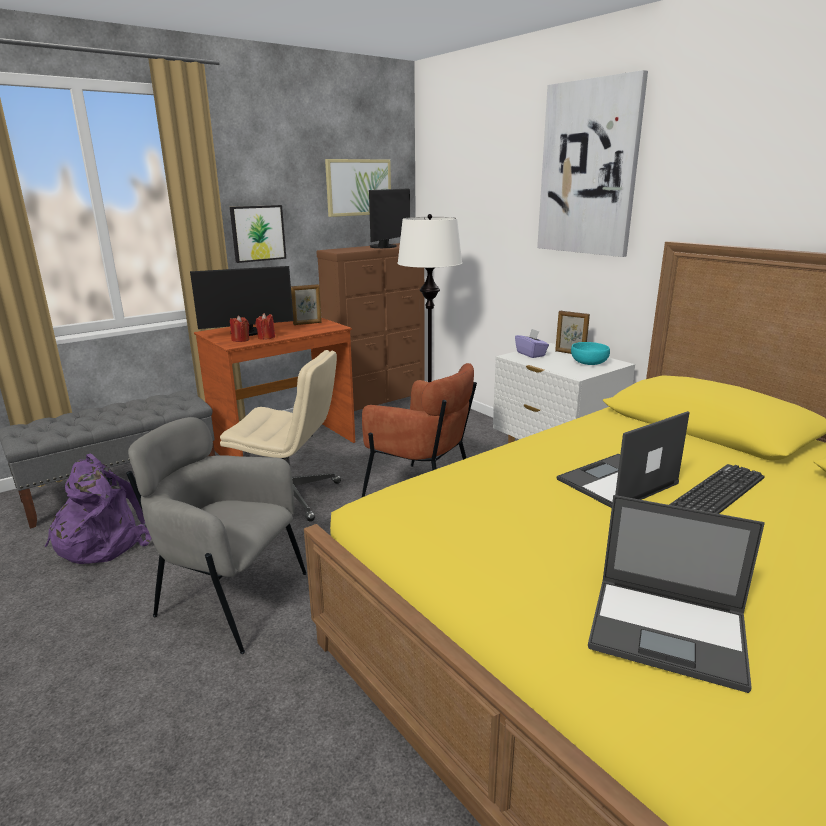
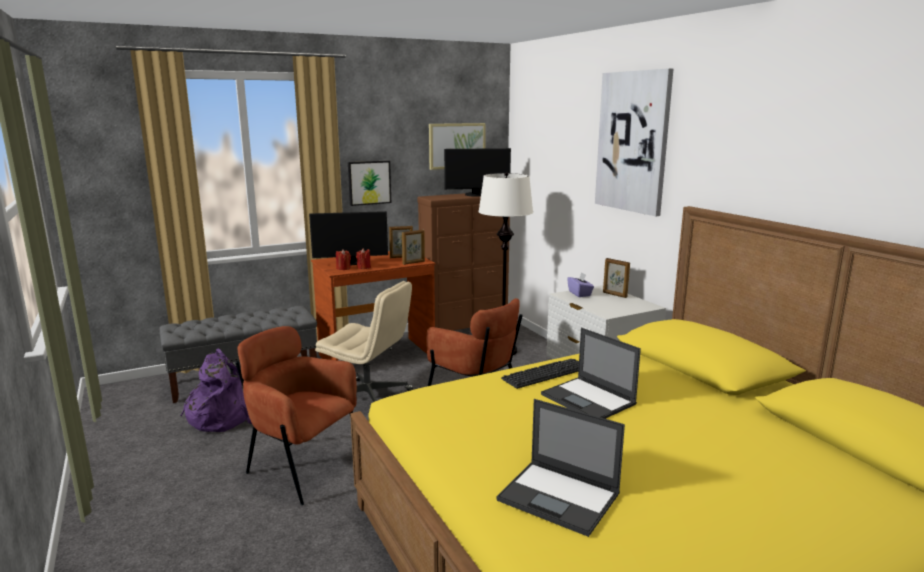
camera: 10 degrees right, 5 degrees down
grey armchair [126,417,307,654] -> brown armchair [235,326,357,505]
monitor [369,188,410,248] -> monitor turned 45 degrees clockwise [444,148,511,197]
laptop [557,411,690,508] -> laptop turned 105 degrees counterclockwise [541,328,641,419]
turquoise bowl [571,342,610,365] -> none
keyboard [669,464,765,514] -> keyboard moved to [501,359,579,389]
none -> picture frame [402,230,425,265]

